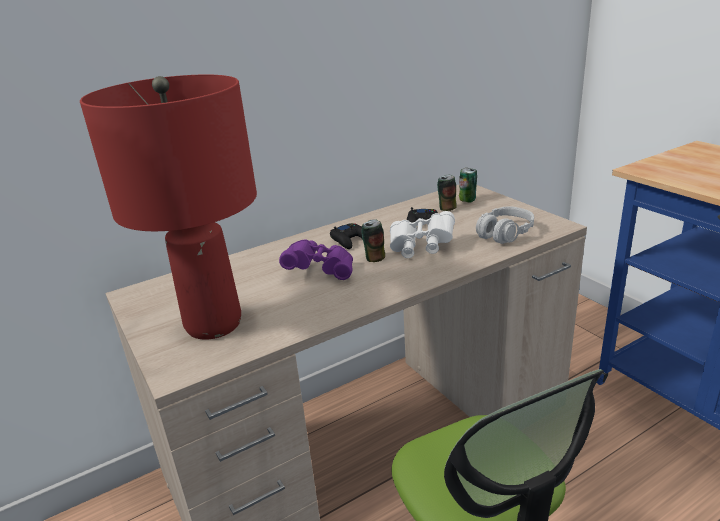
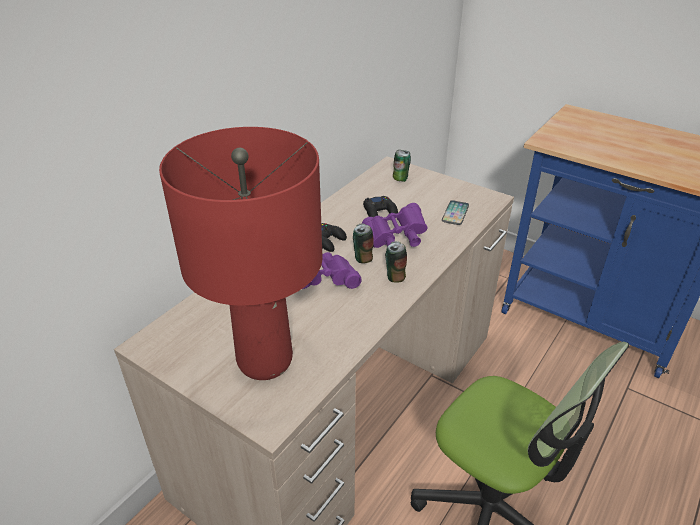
camera: 25 degrees left, 10 degrees up
white binoculars [390,211,455,258] -> purple binoculars [362,203,428,248]
can [437,175,457,211] -> can moved to [385,241,407,283]
grey headphones [476,206,534,244] -> phone [442,200,469,225]

